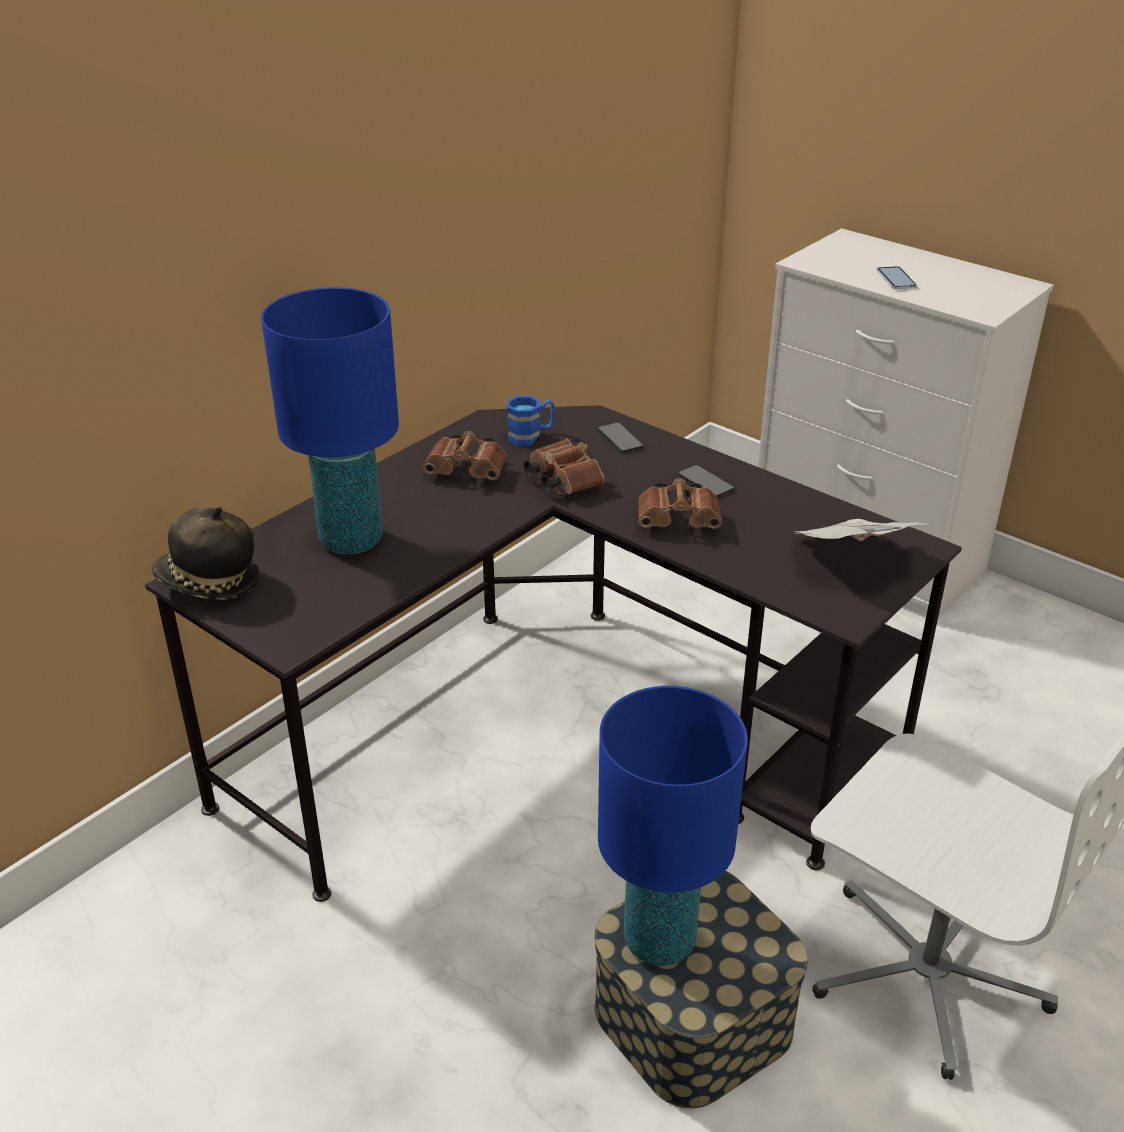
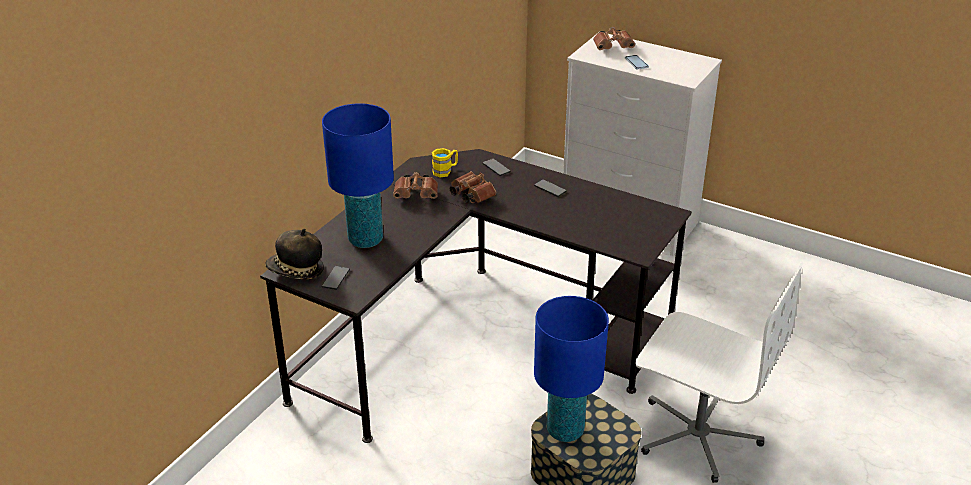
camera: 10 degrees left, 0 degrees up
blue mug [507,396,555,446] -> yellow mug [432,148,458,177]
brown binoculars [638,478,722,529] -> brown binoculars moved to [593,27,635,50]
newspaper [795,519,924,541] -> none
none -> phone [322,266,350,290]

